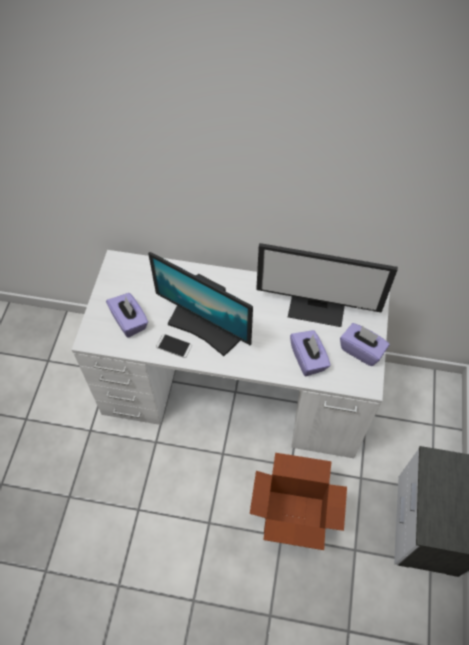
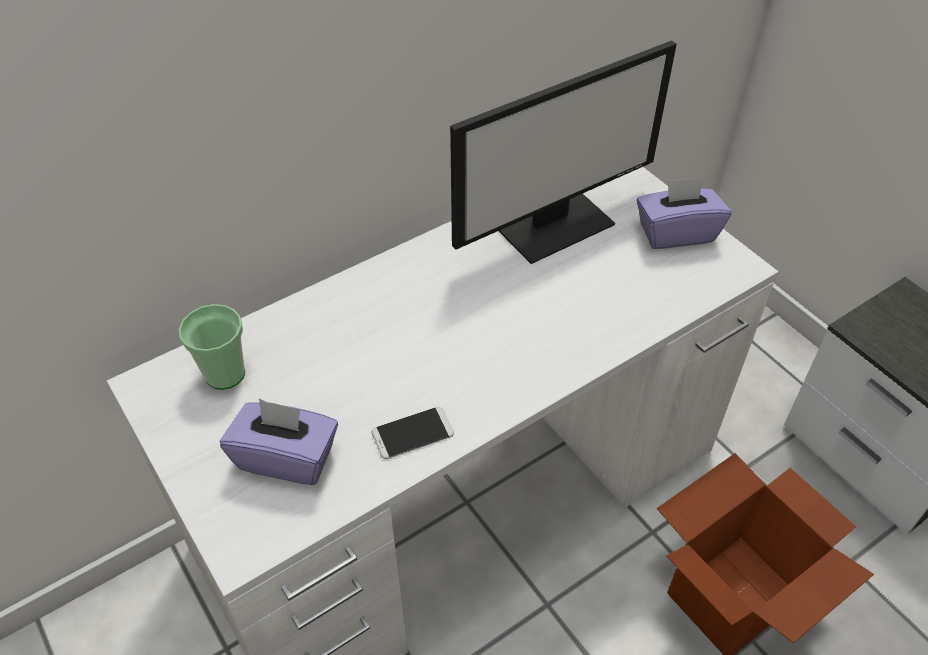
camera: 45 degrees left, 10 degrees down
monitor [148,252,253,356] -> none
purple tissue box [290,330,331,376] -> none
none -> cup [179,304,245,390]

